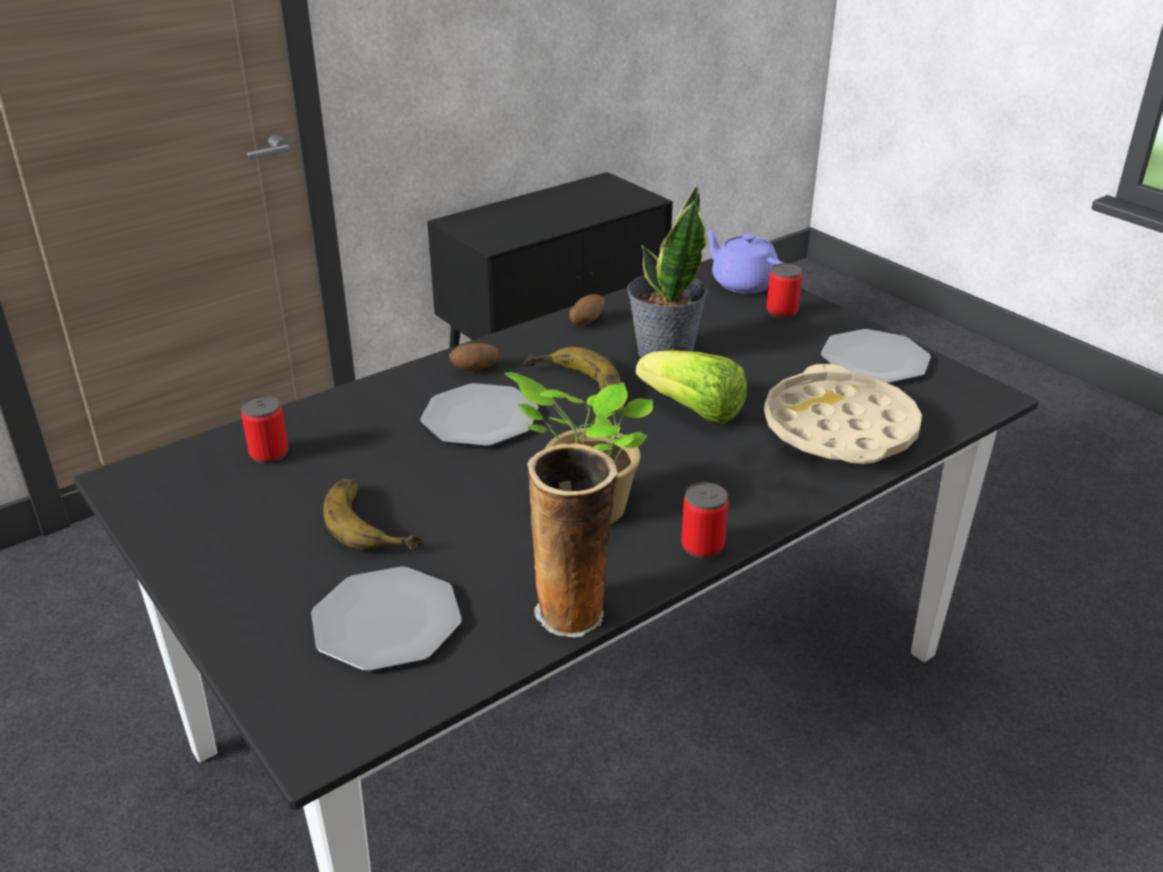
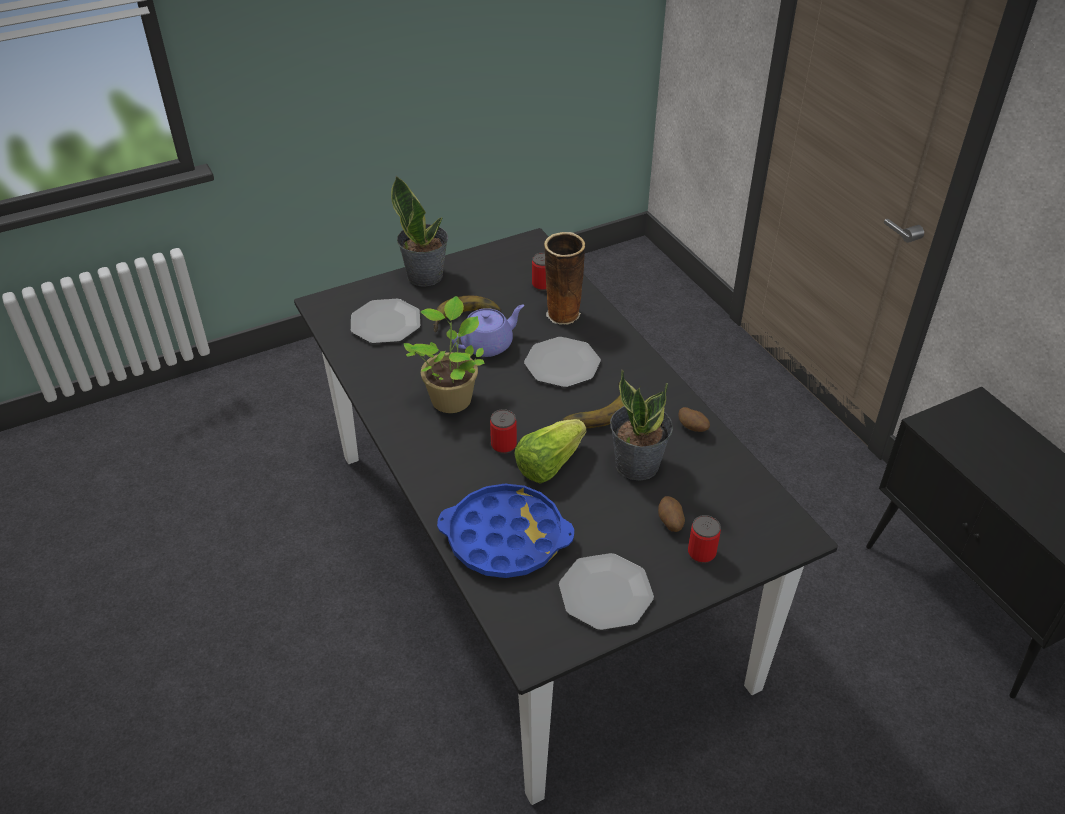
camera: 100 degrees right, 10 degrees up
potato [449,343,499,371] -> potato moved to [658,496,685,532]
vase [527,443,618,637] -> vase moved to [544,232,585,325]
can [681,482,728,559] -> can moved to [490,409,517,454]
purple teapot [706,229,783,294] -> purple teapot moved to [452,305,524,357]
beige tray [764,364,922,464] -> blue tray [437,484,574,578]
none -> potted plant [391,176,448,287]

